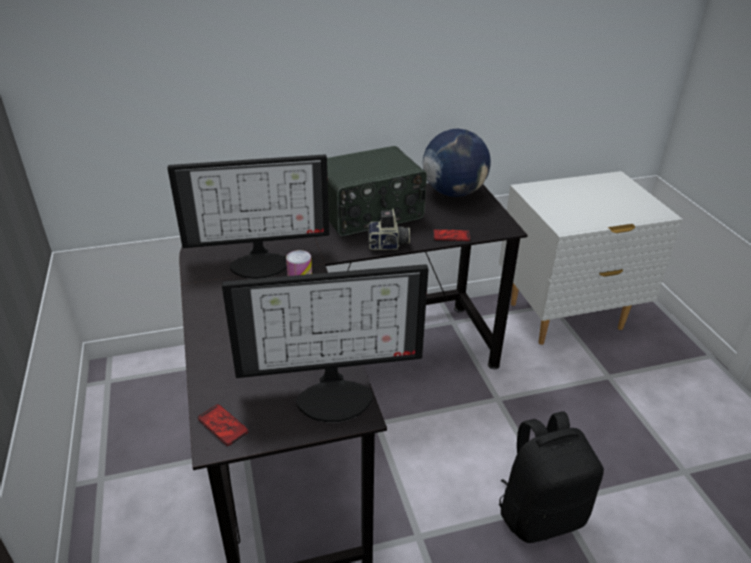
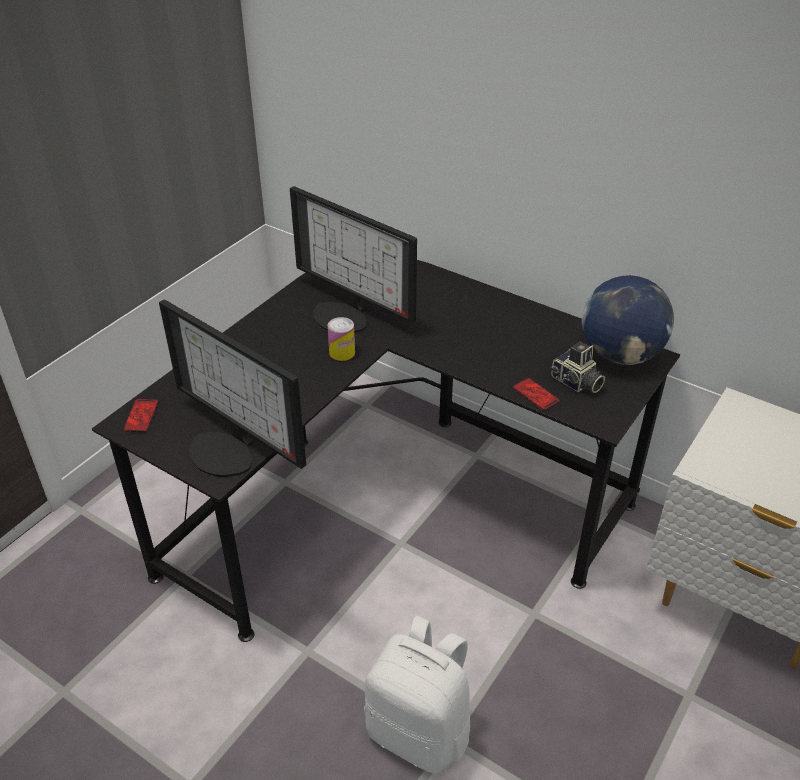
camera: 50 degrees right, 5 degrees up
radio [327,146,427,236] -> none
camera [368,209,410,250] -> camera moved to [550,342,605,393]
black backpack [499,411,604,543] -> white backpack [364,616,471,774]

